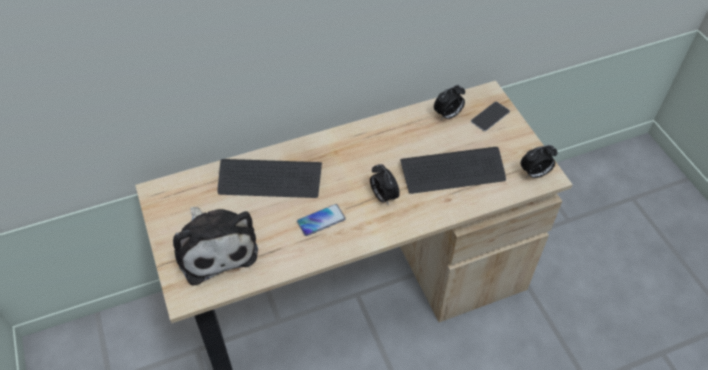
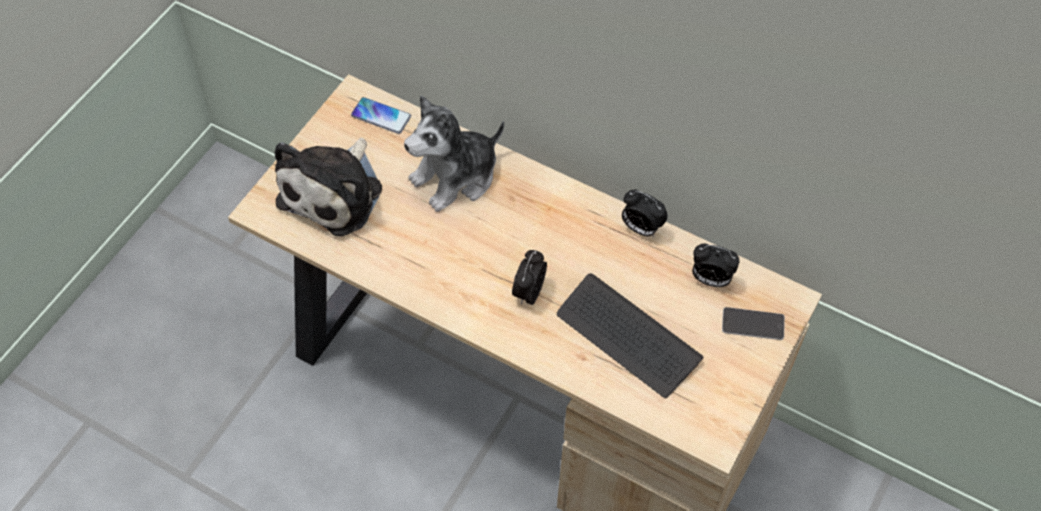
camera: 50 degrees right, 5 degrees up
keyboard [218,159,322,198] -> plush toy [404,95,504,212]
phone [297,204,346,236] -> phone moved to [351,97,411,134]
alarm clock [520,145,557,178] -> alarm clock moved to [622,190,668,237]

